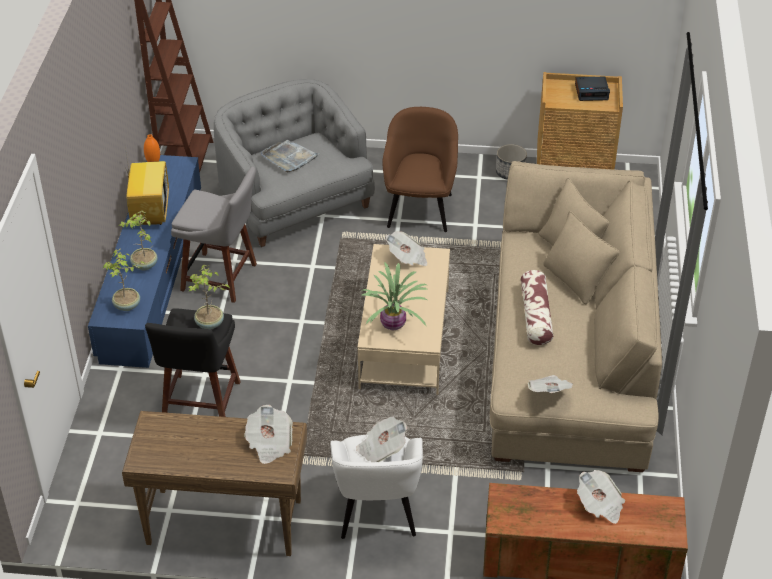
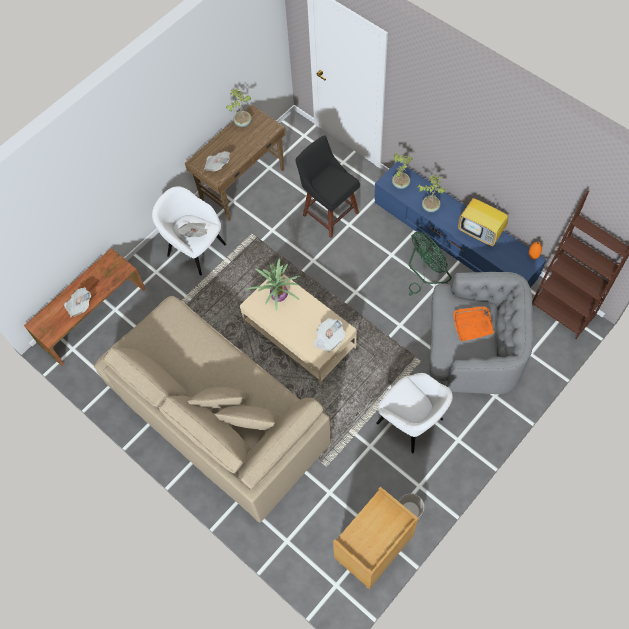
camera: 130 degrees right, 20 degrees up
grey stool [171,167,257,303] -> green fan [408,231,452,296]
potted plant [189,265,230,330] -> potted plant moved to [226,88,252,127]
grey tray [261,140,319,172] -> orange tray [453,306,494,341]
brown armchair [382,107,458,232] -> white armchair [376,373,453,453]
pillow [521,270,553,345] -> none
newspaper [528,375,573,393] -> none
alarm clock [575,76,610,101] -> none

